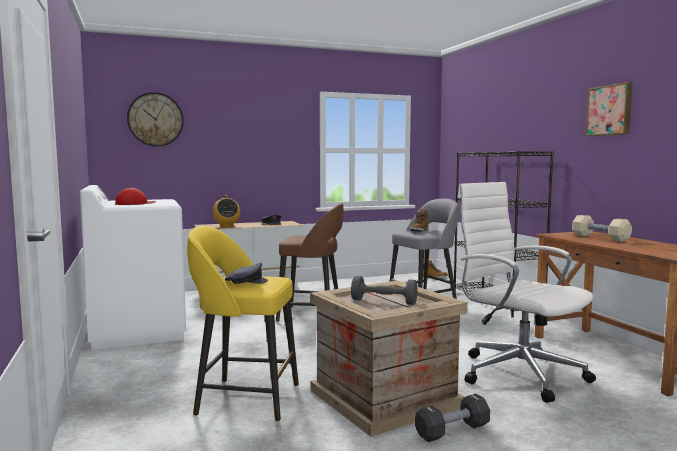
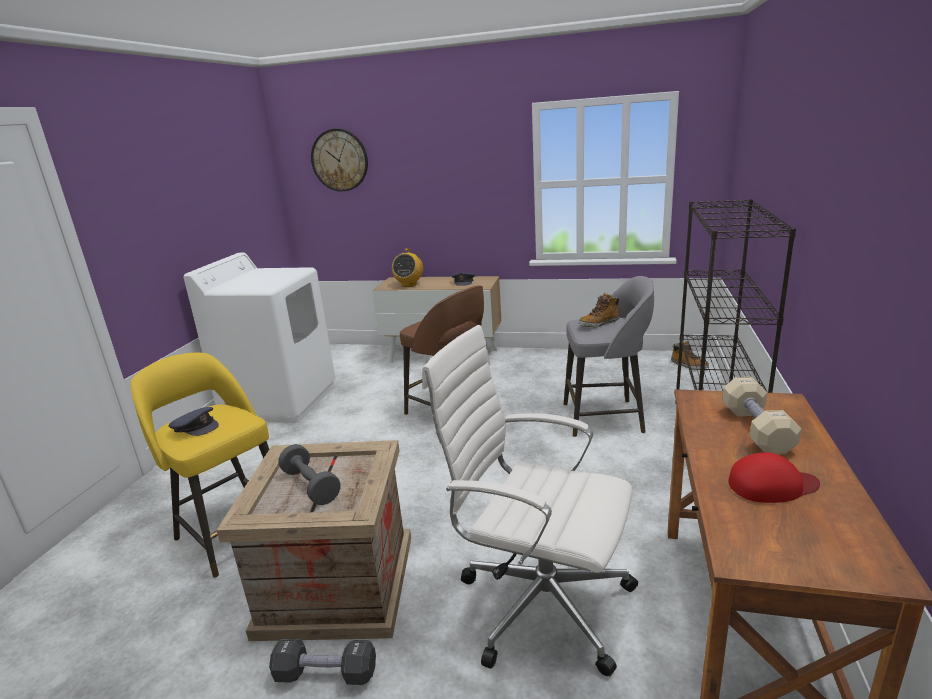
camera: 35 degrees right, 15 degrees up
red cap [115,188,156,205] -> red cap moved to [728,452,820,503]
white office chair [457,182,596,403] -> white office chair turned 60 degrees counterclockwise [422,325,638,676]
picture [586,82,632,136] -> none

